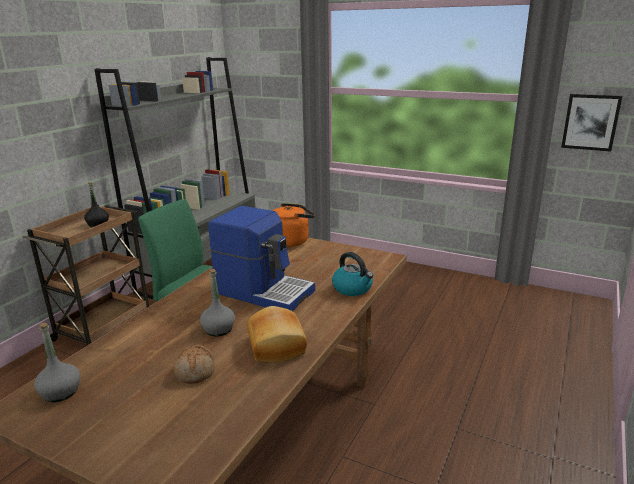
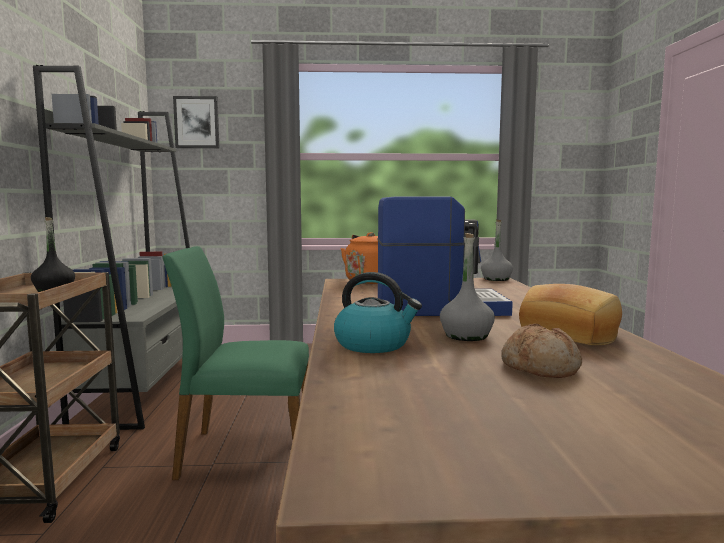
camera: 30 degrees left, 15 degrees down
grey bottle [34,323,80,402] -> grey bottle moved to [481,219,513,281]
kettle [332,252,373,296] -> kettle moved to [334,272,422,353]
picture [561,94,622,152] -> picture moved to [173,96,219,148]

